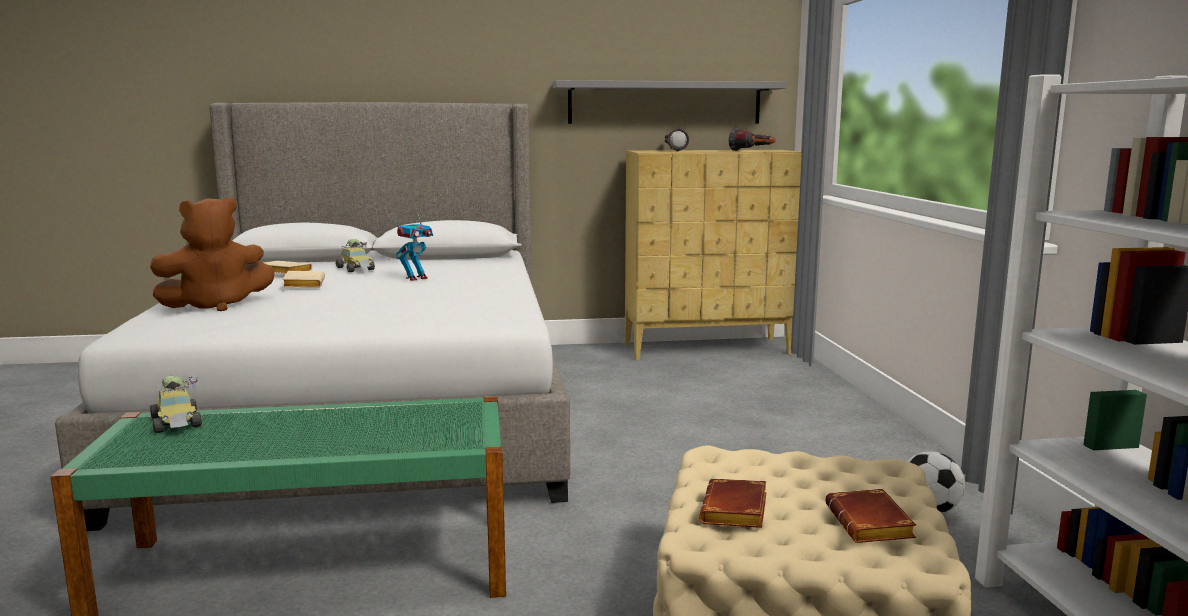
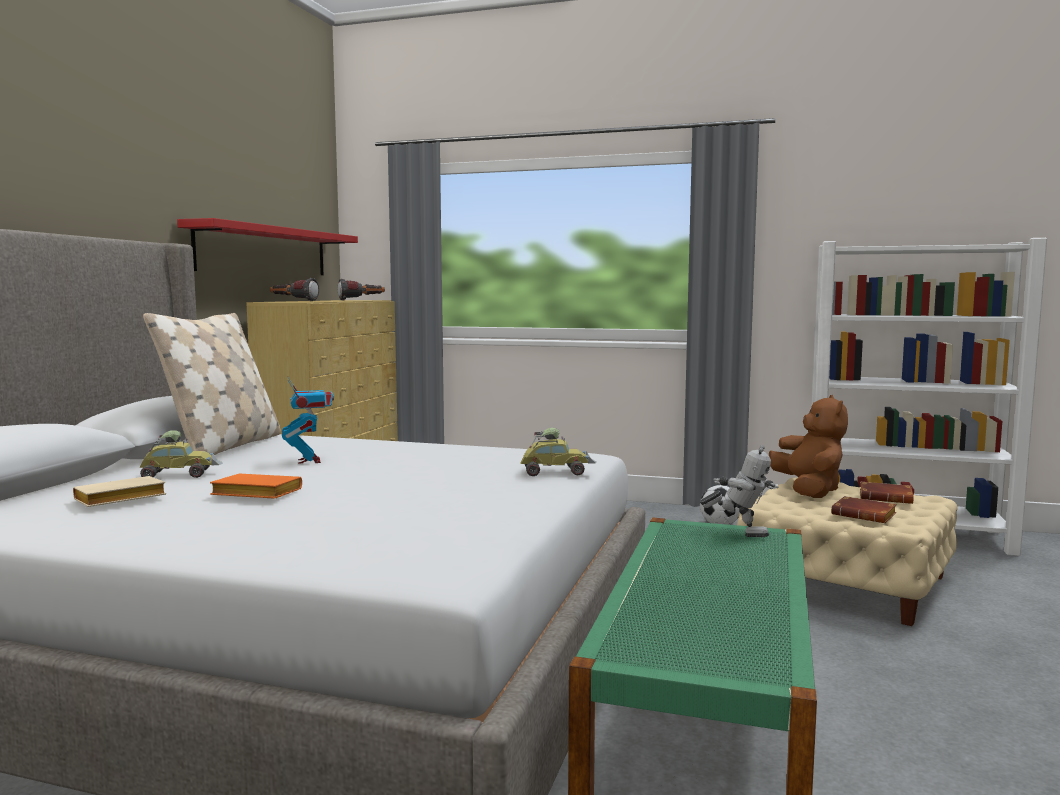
camera: 65 degrees left, 5 degrees down
brown plush toy [150,197,275,311] -> brown plush toy moved to [769,395,848,498]
toy car [150,376,202,433] -> toy car moved to [520,428,597,476]
beige book [282,271,325,288] -> orange book [210,473,302,499]
grey shelf [553,80,786,124] -> red shelf [177,218,358,275]
none -> beige pillow [143,313,281,455]
none -> toy robot [700,445,778,537]

